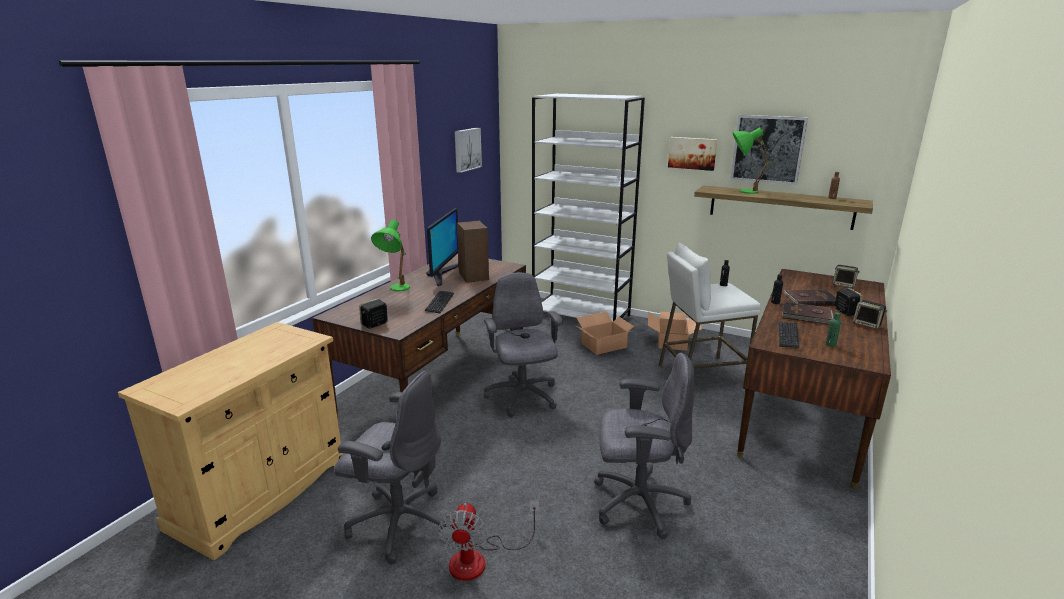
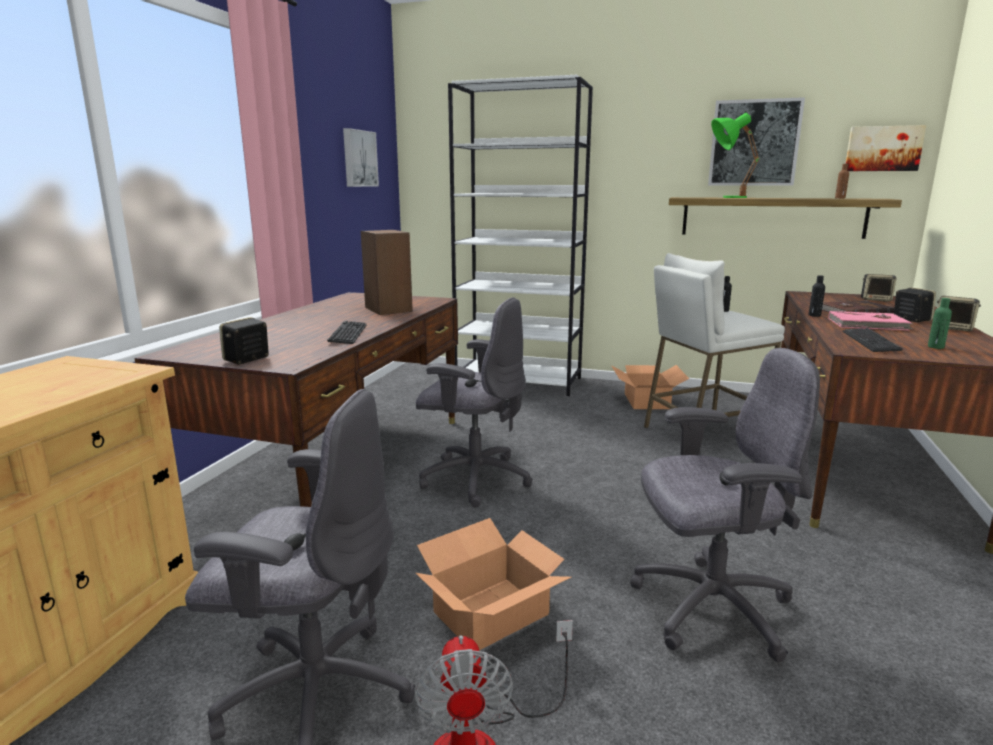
camera: 10 degrees left, 5 degrees down
green table lamp [371,220,410,291] -> none
monitor [426,208,459,286] -> none
grey office chair [484,272,563,417] -> grey office chair turned 135 degrees clockwise [416,297,533,508]
cardboard box [576,311,636,355] -> cardboard box moved to [416,518,572,650]
picture [668,137,718,171] -> picture moved to [846,125,926,171]
brown book [782,302,833,325] -> pink book [828,311,913,330]

